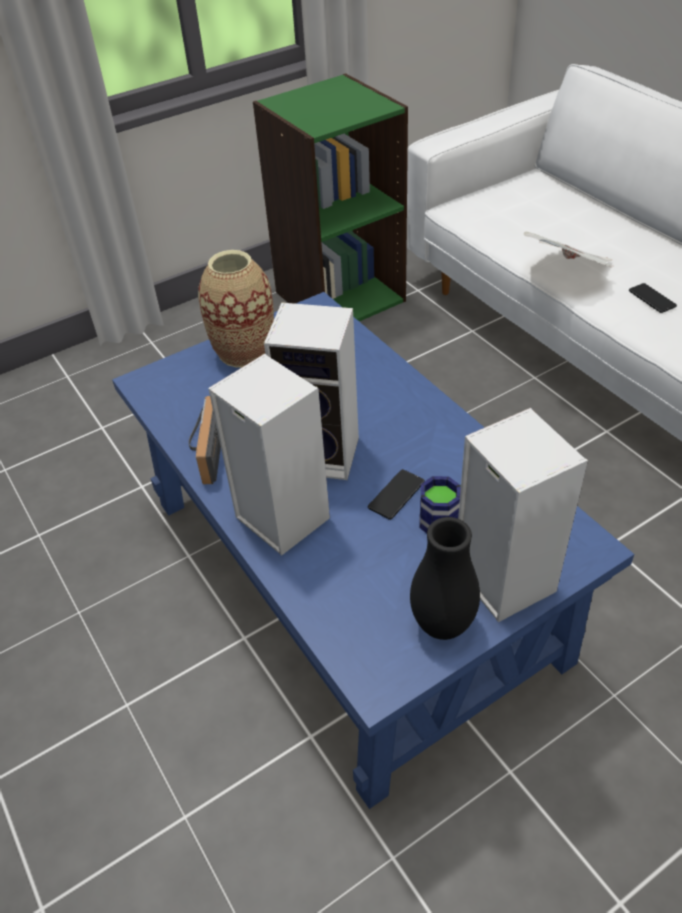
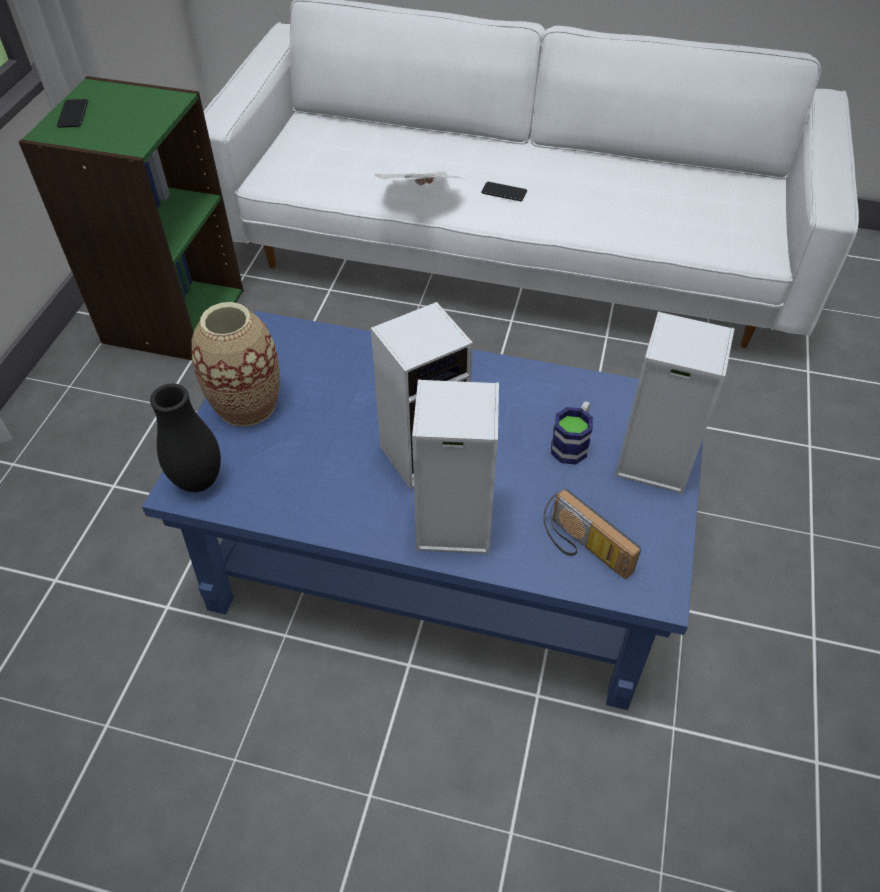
camera: 45 degrees left, 5 degrees up
radio [189,396,221,484] -> radio moved to [544,489,641,579]
phone [368,469,425,520] -> phone moved to [57,99,88,128]
black vase [410,517,480,640] -> black vase moved to [150,383,221,492]

